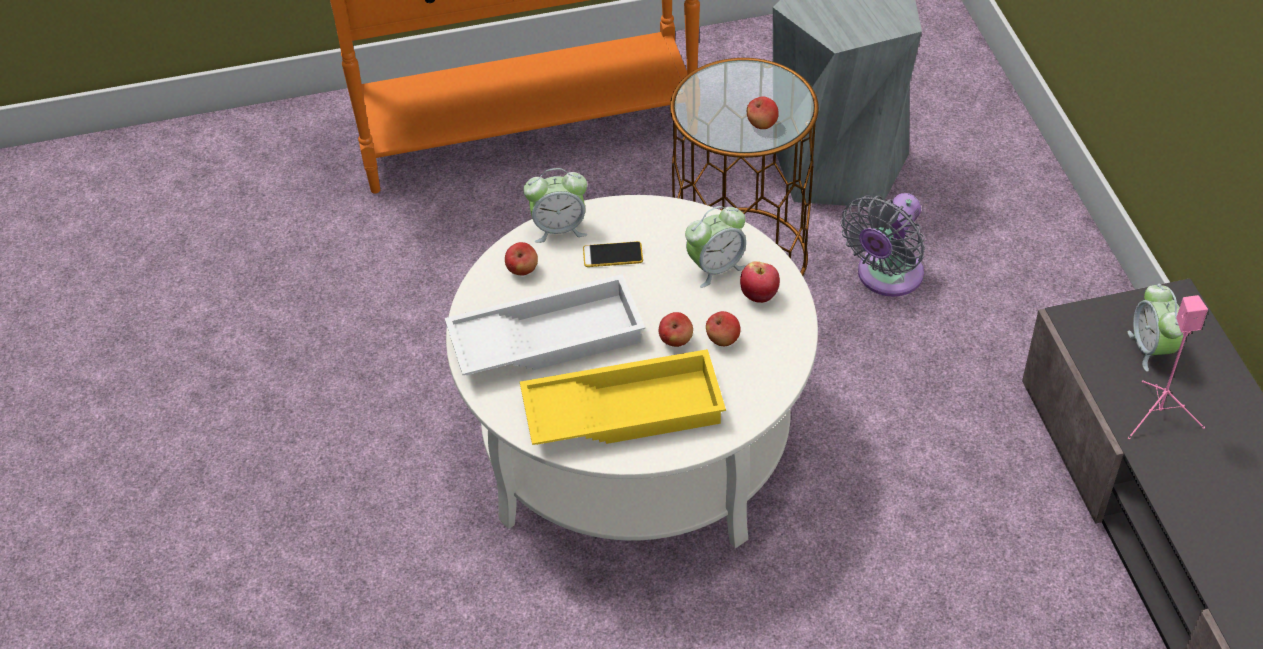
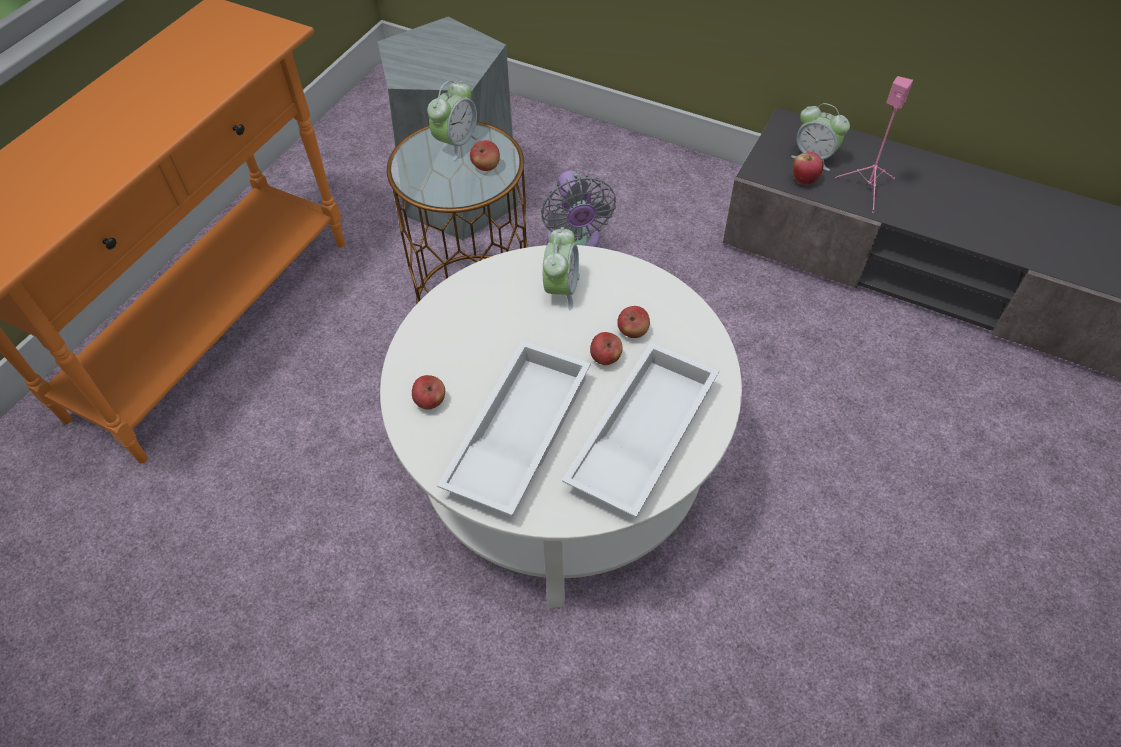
camera: 50 degrees left, 5 degrees up
yellow tray [520,349,726,445] -> white tray [562,342,719,517]
alarm clock [523,168,587,243] -> alarm clock moved to [427,80,480,161]
phone [583,241,643,267] -> none
apple [740,261,780,303] -> apple moved to [793,152,824,185]

